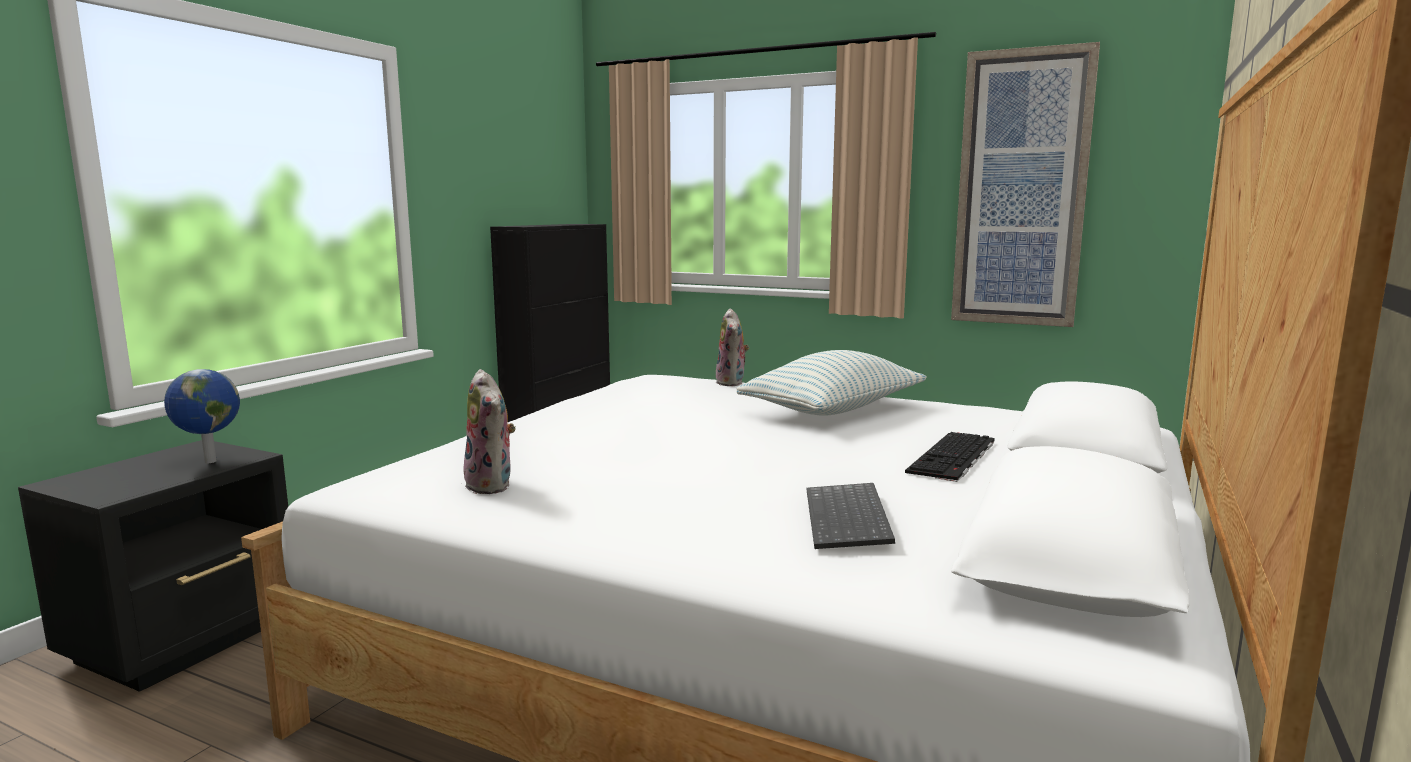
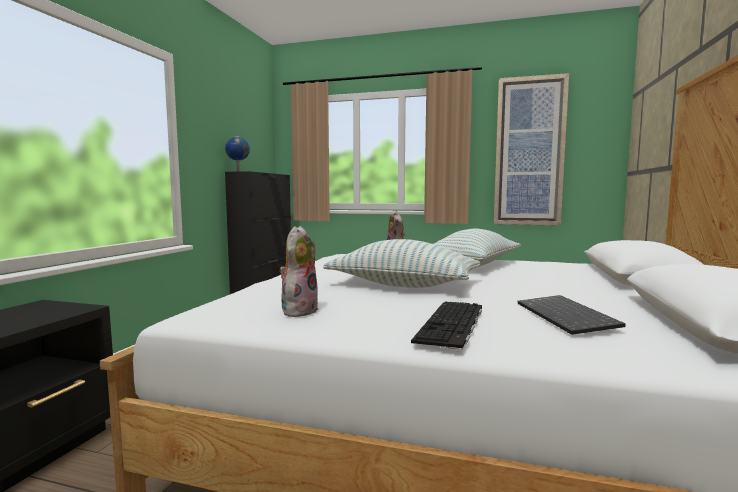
camera: 10 degrees left, 5 degrees down
globe [164,369,240,463] -> globe moved to [225,136,250,172]
plush toy [462,369,516,494] -> plush toy turned 120 degrees counterclockwise [279,226,319,317]
keyboard [905,432,995,482] -> keyboard moved to [411,301,482,350]
none -> pillow [323,239,480,288]

